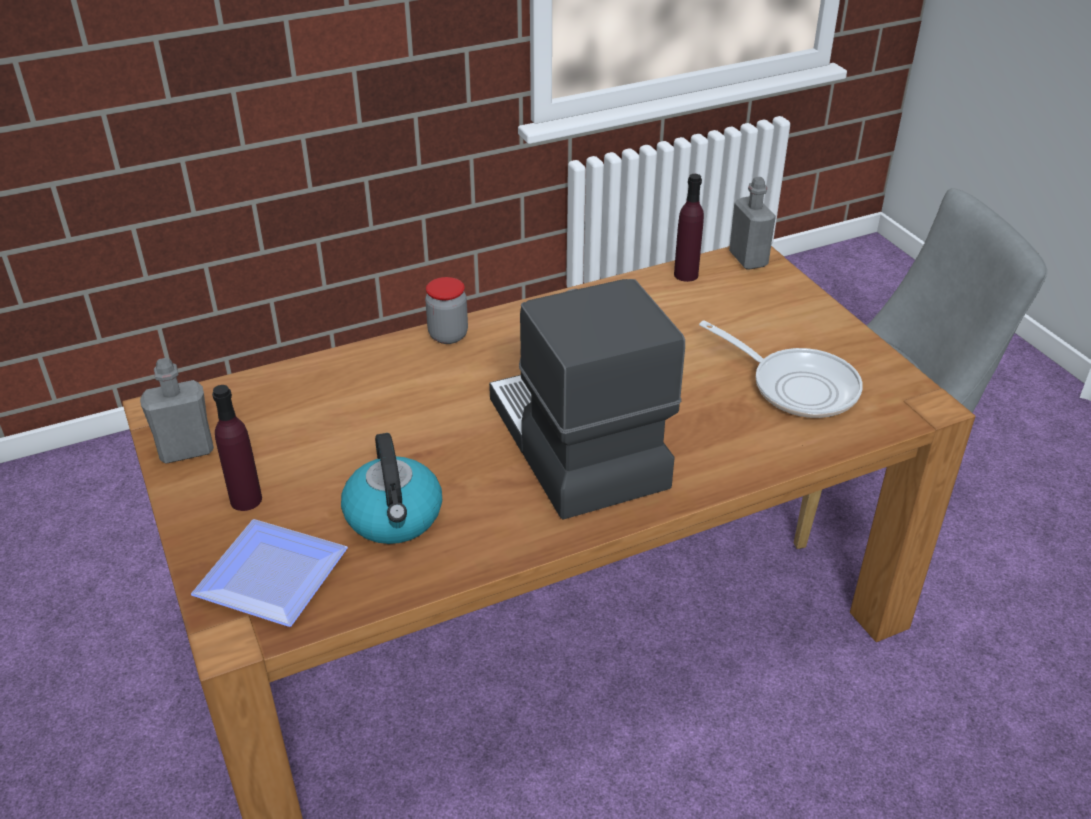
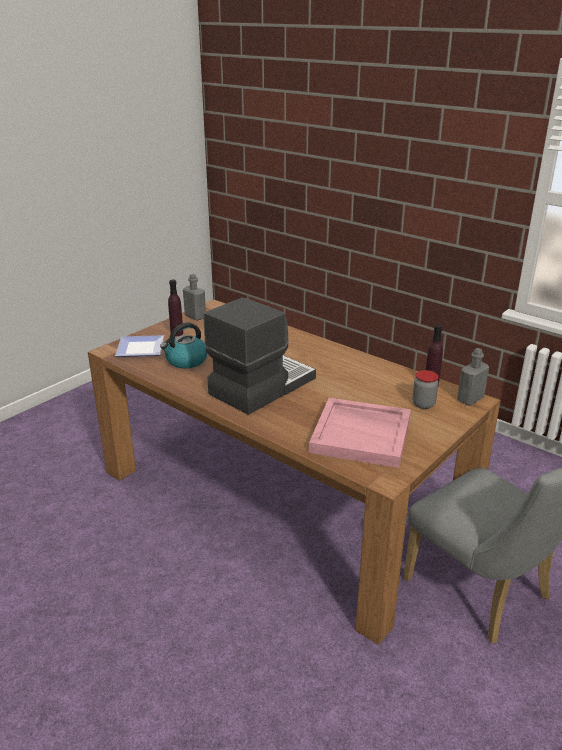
camera: 65 degrees right, 10 degrees down
jar [425,277,468,344] -> jar moved to [412,370,438,409]
frying pan [699,321,863,418] -> pink tray [309,398,411,468]

